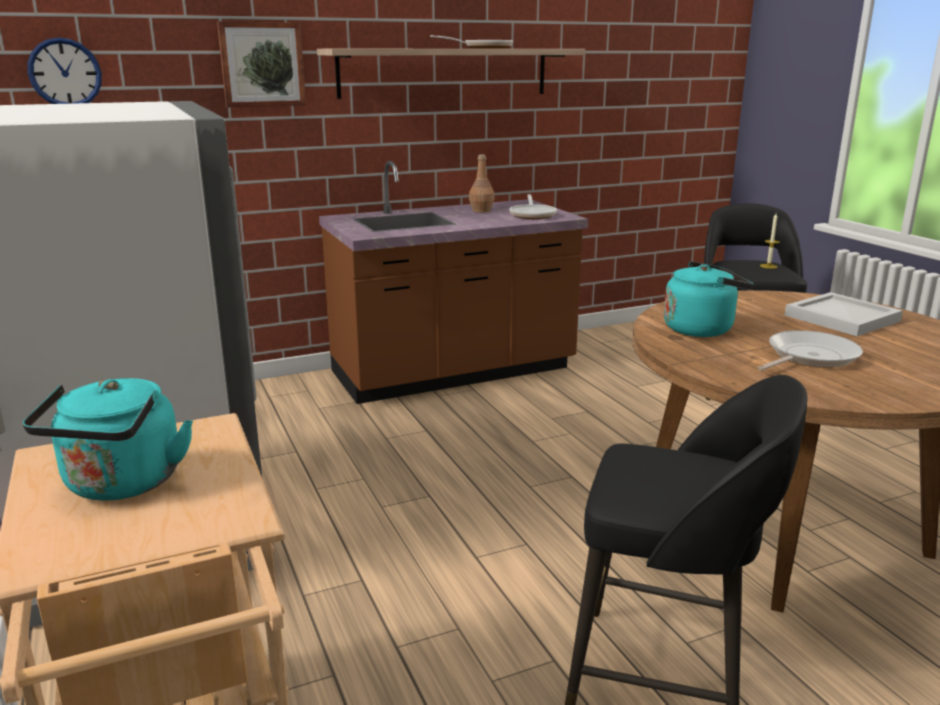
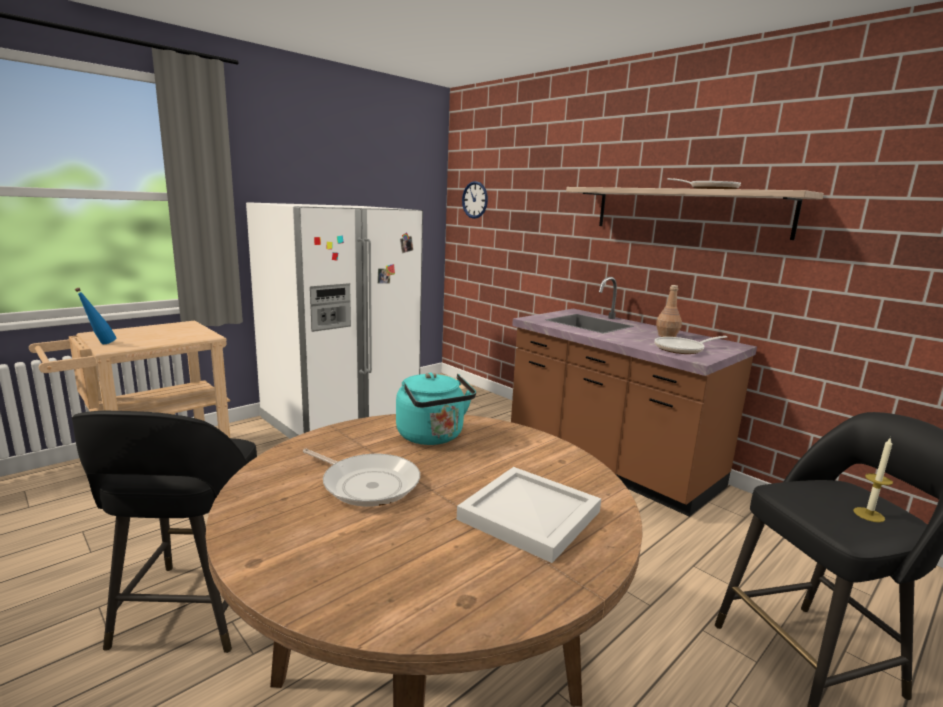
camera: 70 degrees right, 5 degrees down
turquoise kettle [23,378,193,501] -> none
picture [217,21,306,107] -> none
none -> blue bottle [75,288,116,344]

